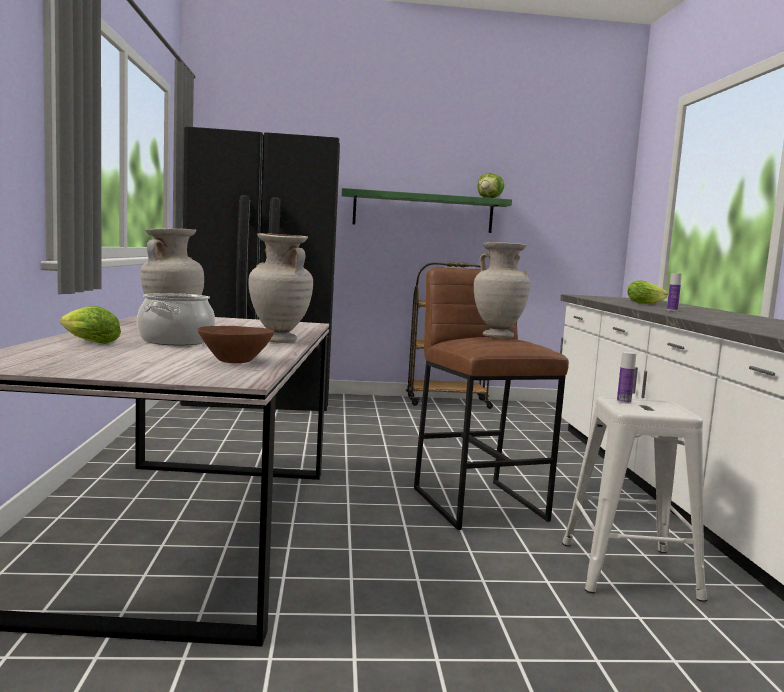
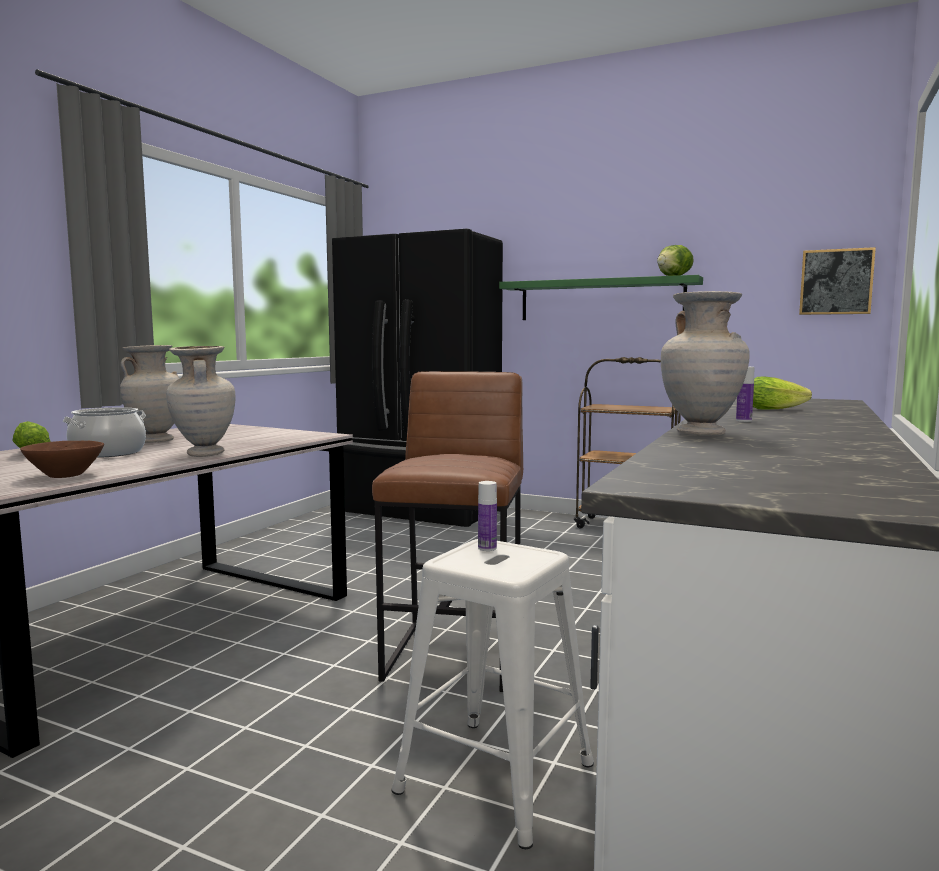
camera: 30 degrees right, 0 degrees up
beige vase [474,242,531,338] -> beige vase moved to [661,291,749,436]
none -> picture [799,247,876,315]

